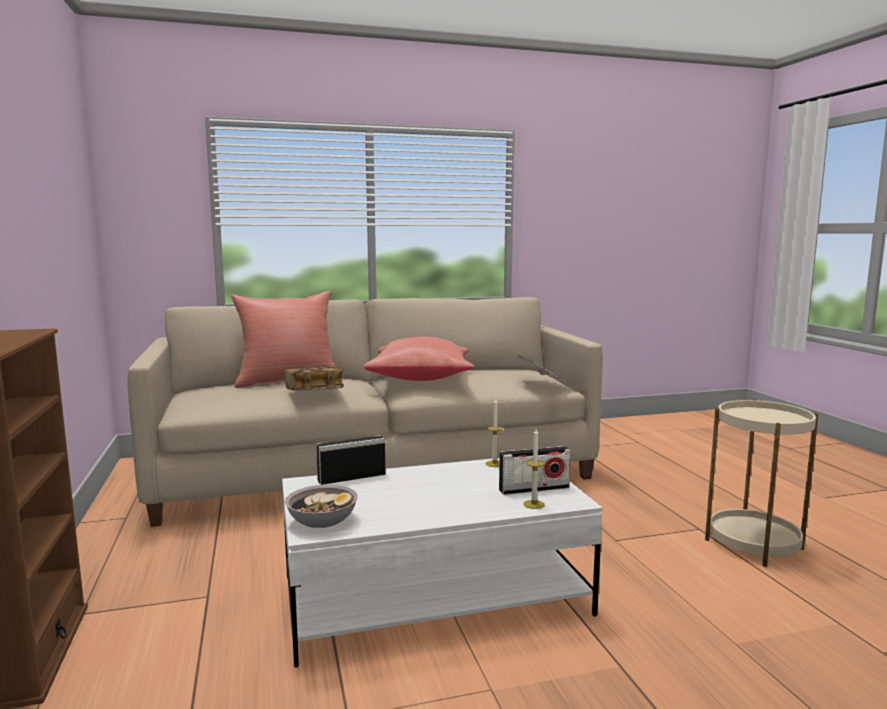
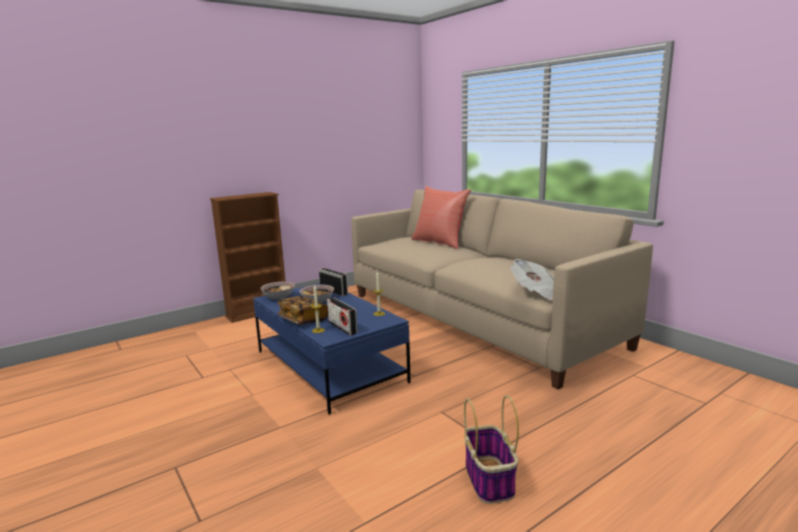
camera: 70 degrees right, 5 degrees up
white coffee table [282,458,603,667] -> blue coffee table [253,283,411,415]
book [285,365,344,391] -> book moved to [277,296,328,324]
red pillow [364,337,474,381] -> none
beige side table [705,399,818,567] -> basket [464,395,519,504]
none -> bowl [299,285,334,303]

